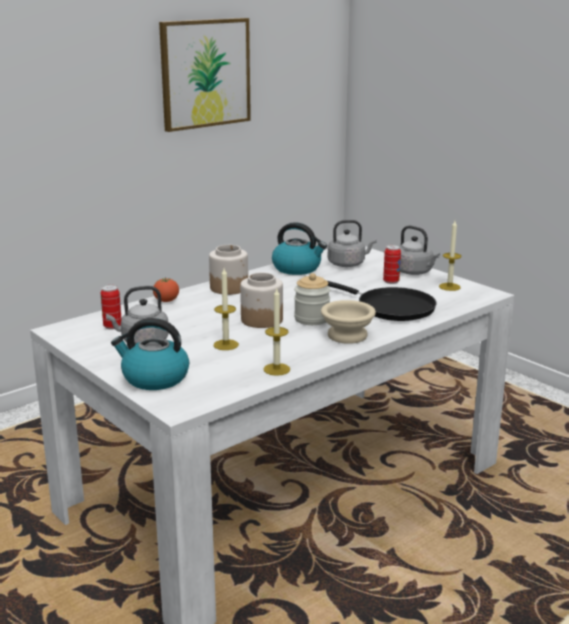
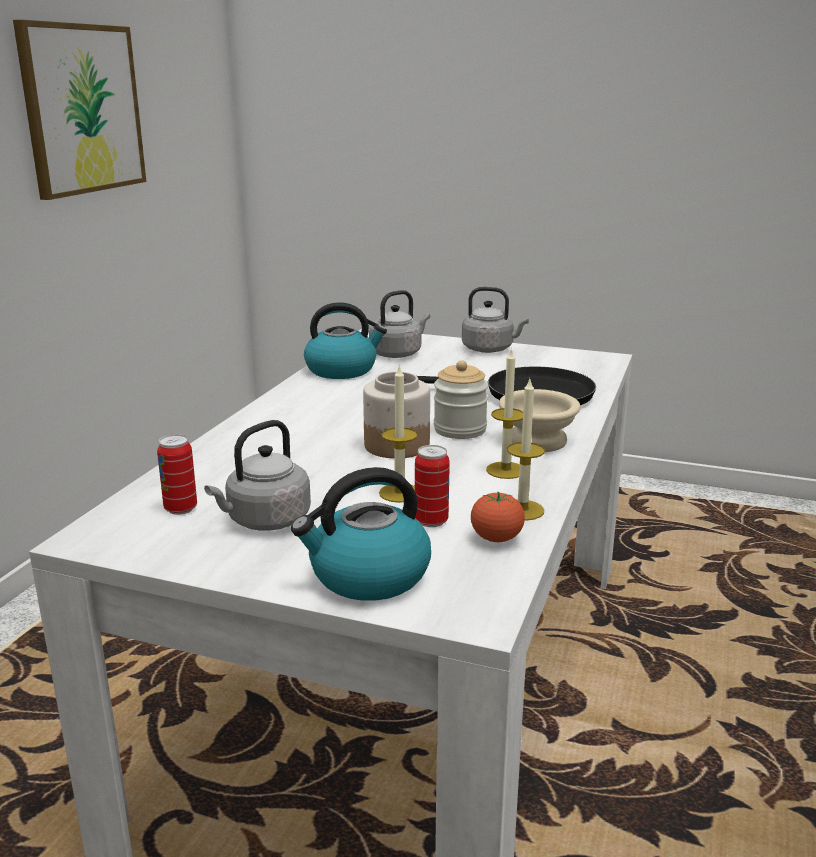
camera: 30 degrees left, 0 degrees up
tomato [153,277,179,302] -> tomato moved to [471,492,525,542]
jar [209,245,248,295] -> none
can [383,245,401,284] -> can moved to [415,445,450,527]
candle [439,221,462,291] -> candle moved to [486,348,523,479]

